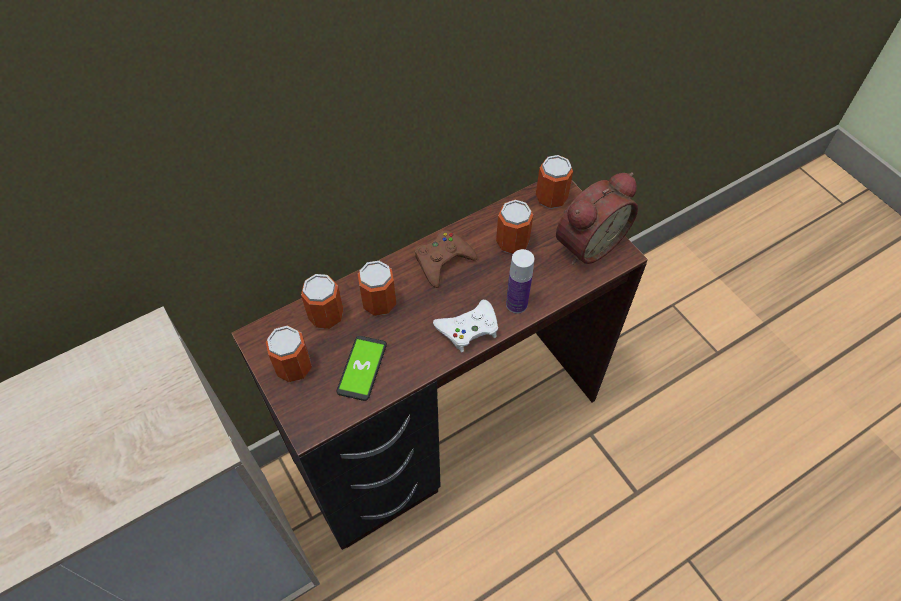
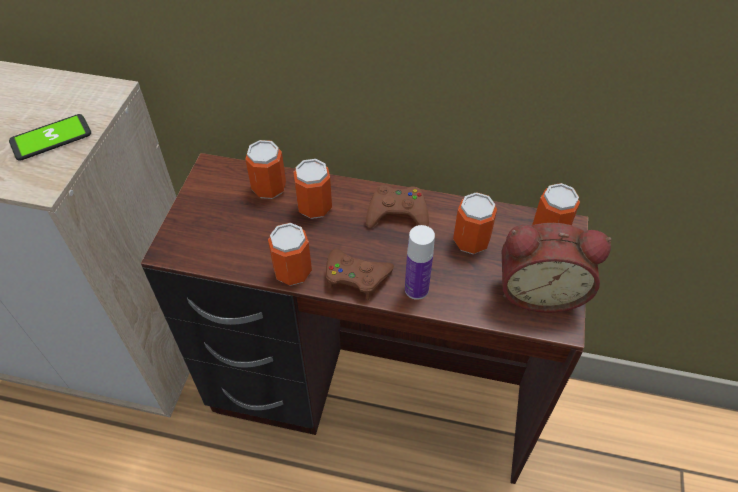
camera: 45 degrees right, 5 degrees down
can [266,326,312,382] -> can moved to [268,223,312,286]
phone [336,336,387,401] -> phone moved to [9,114,91,161]
white game controller [433,300,498,352] -> brown game controller [326,249,394,300]

